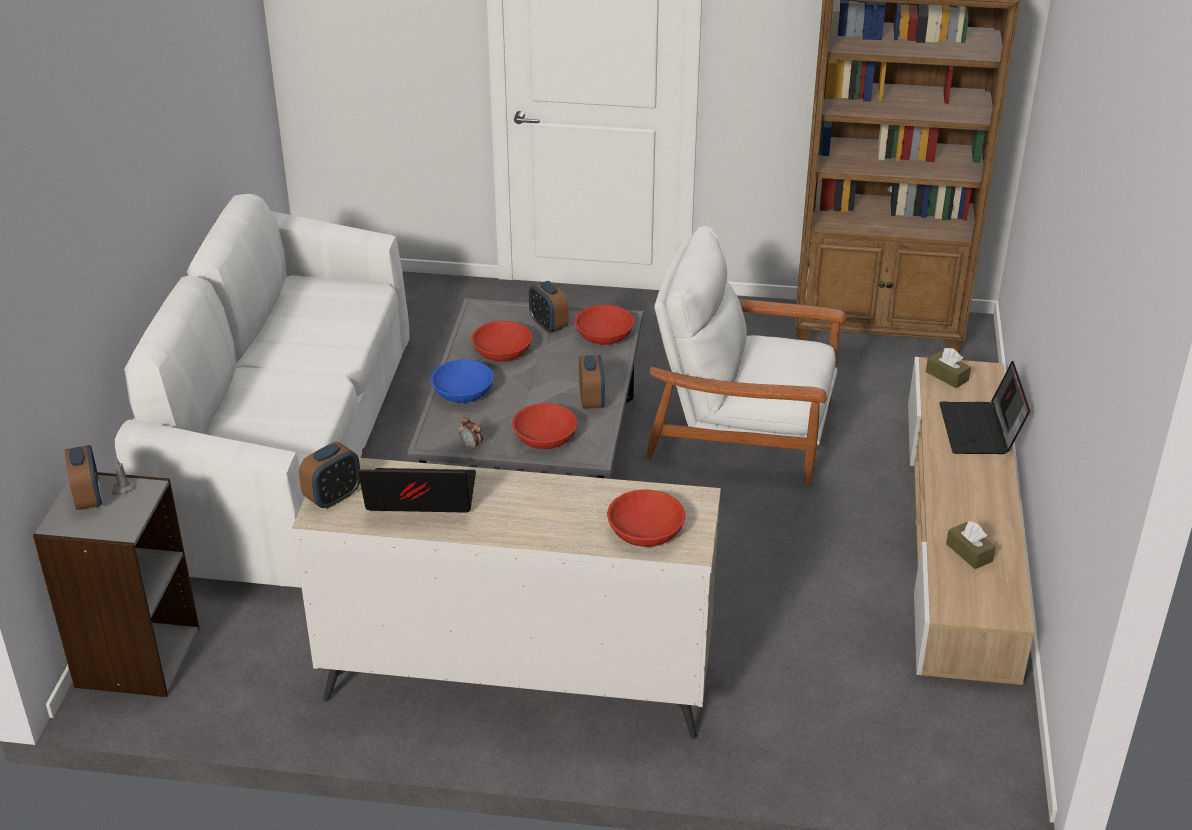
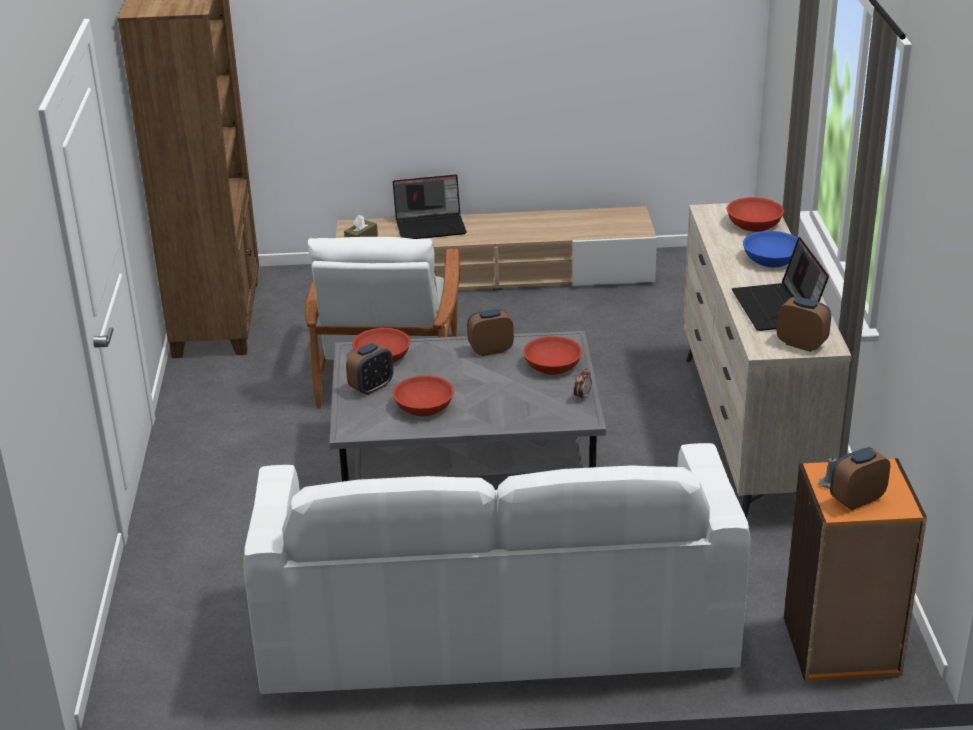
camera: 100 degrees left, 5 degrees down
grey bookcase [33,472,199,697] -> orange bookcase [784,458,927,681]
blue bowl [430,360,494,403] -> blue bowl moved to [743,231,798,267]
brown tissue box [946,521,996,569] -> none

